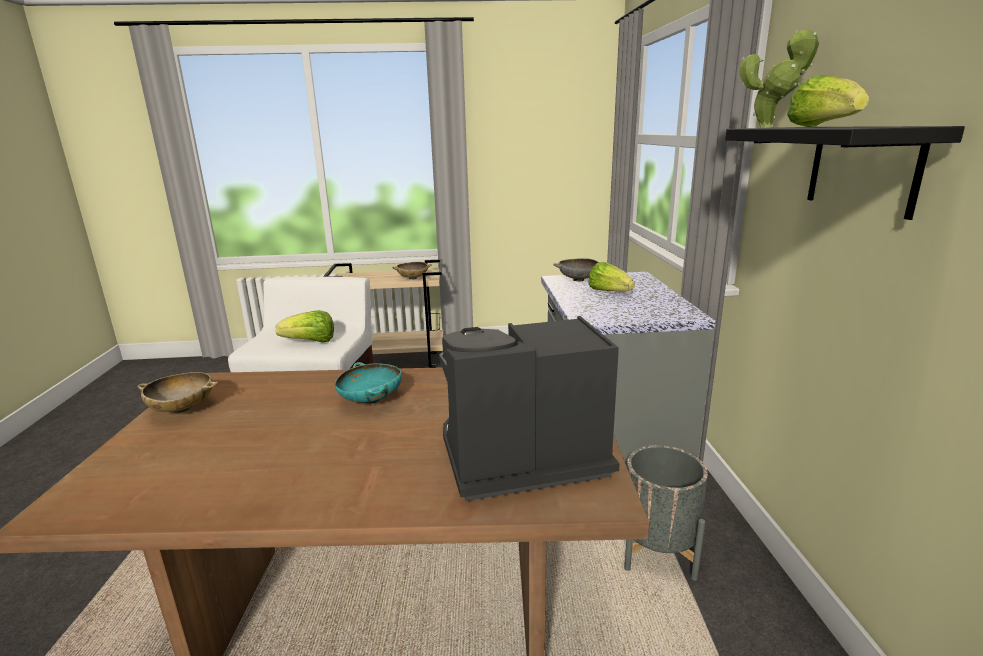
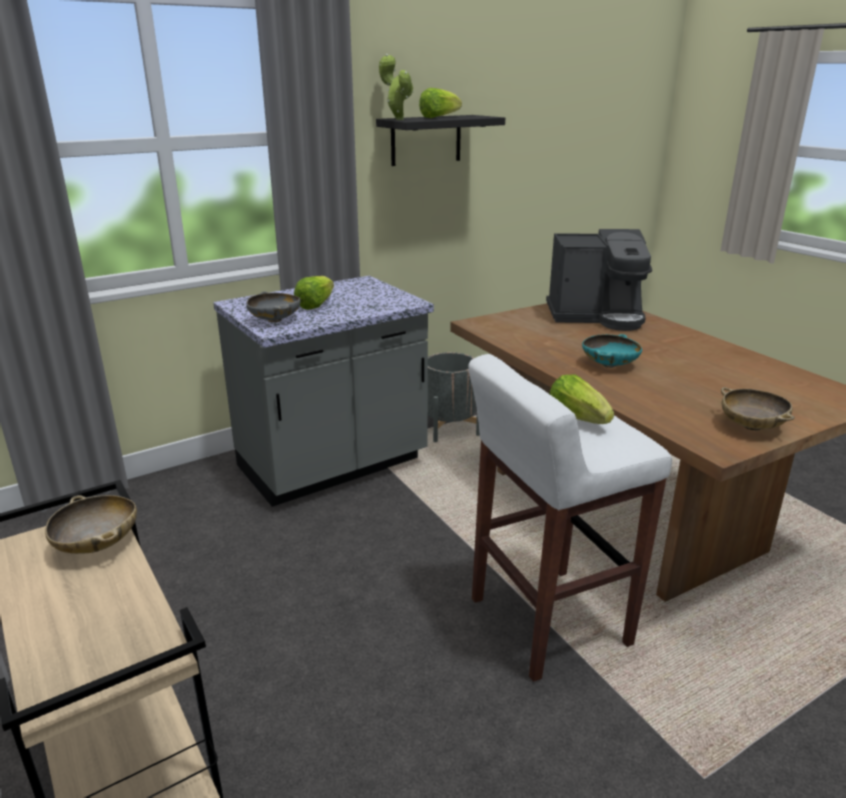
camera: 120 degrees left, 5 degrees up
coffee machine [439,316,620,501] -> coffee machine turned 45 degrees counterclockwise [546,229,652,331]

